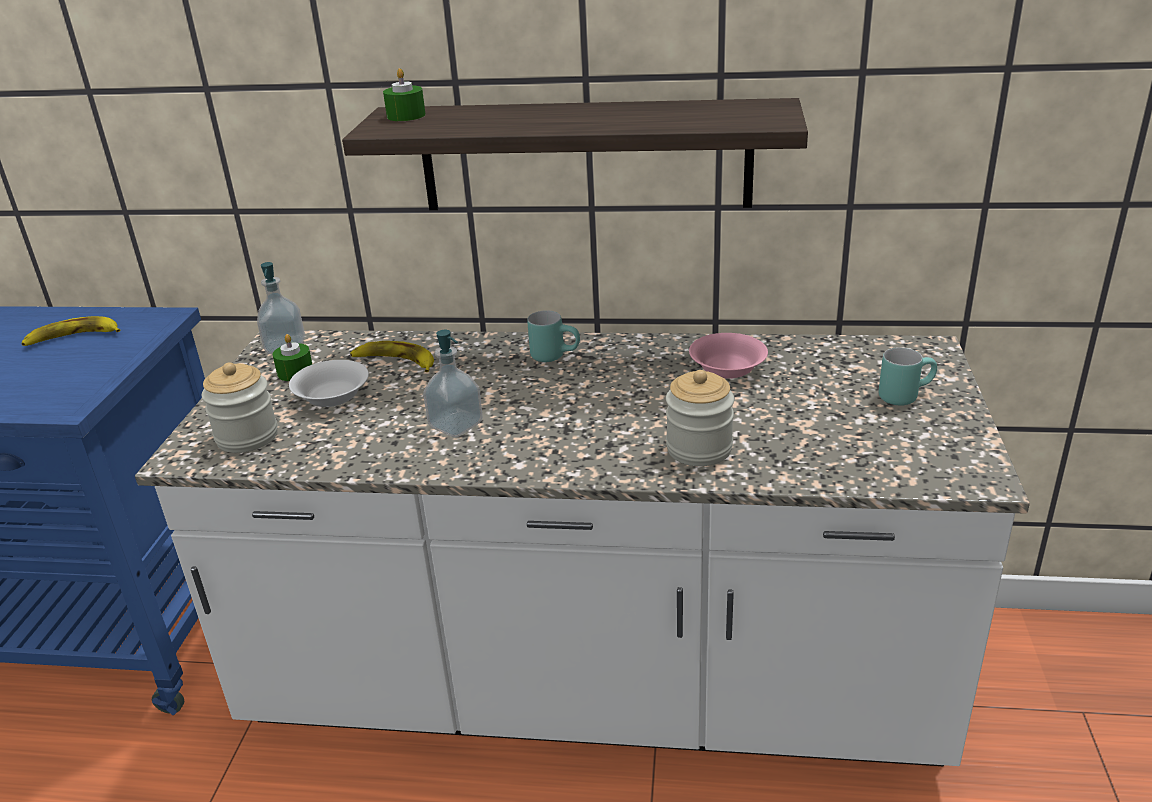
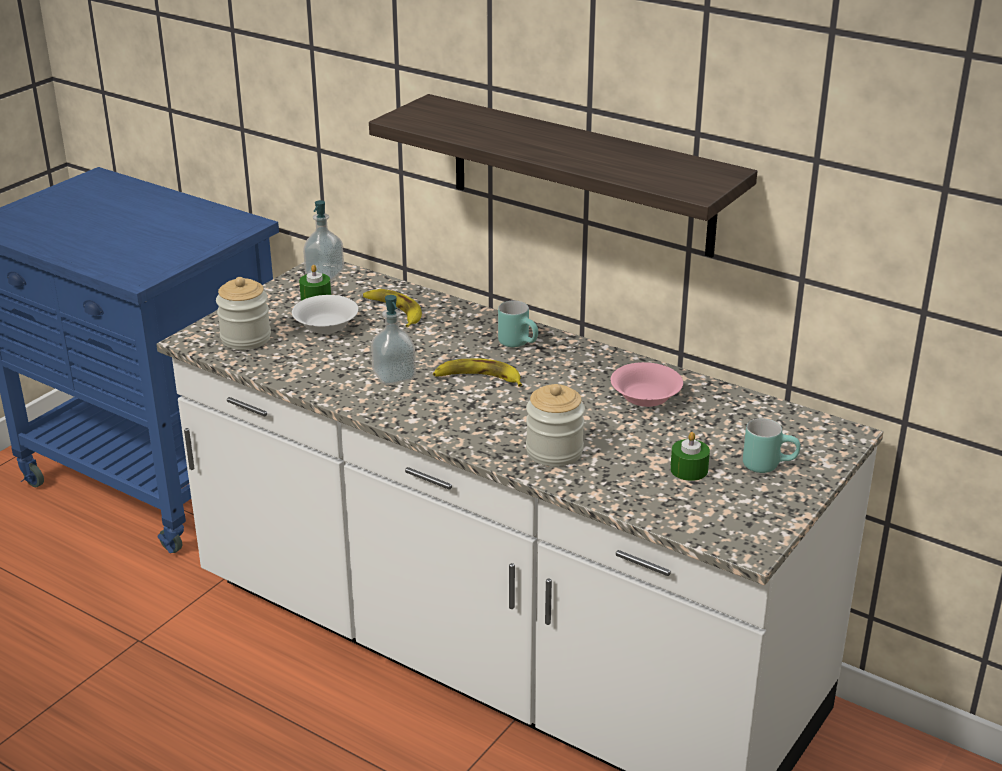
camera: 25 degrees right, 0 degrees up
banana [22,316,120,346] -> banana moved to [433,359,522,386]
green candle [383,68,426,121] -> green candle moved to [670,432,710,481]

